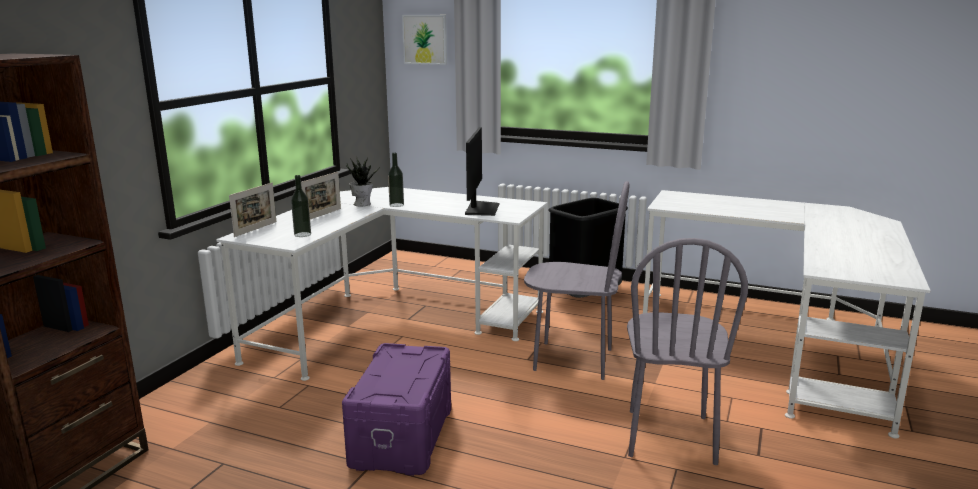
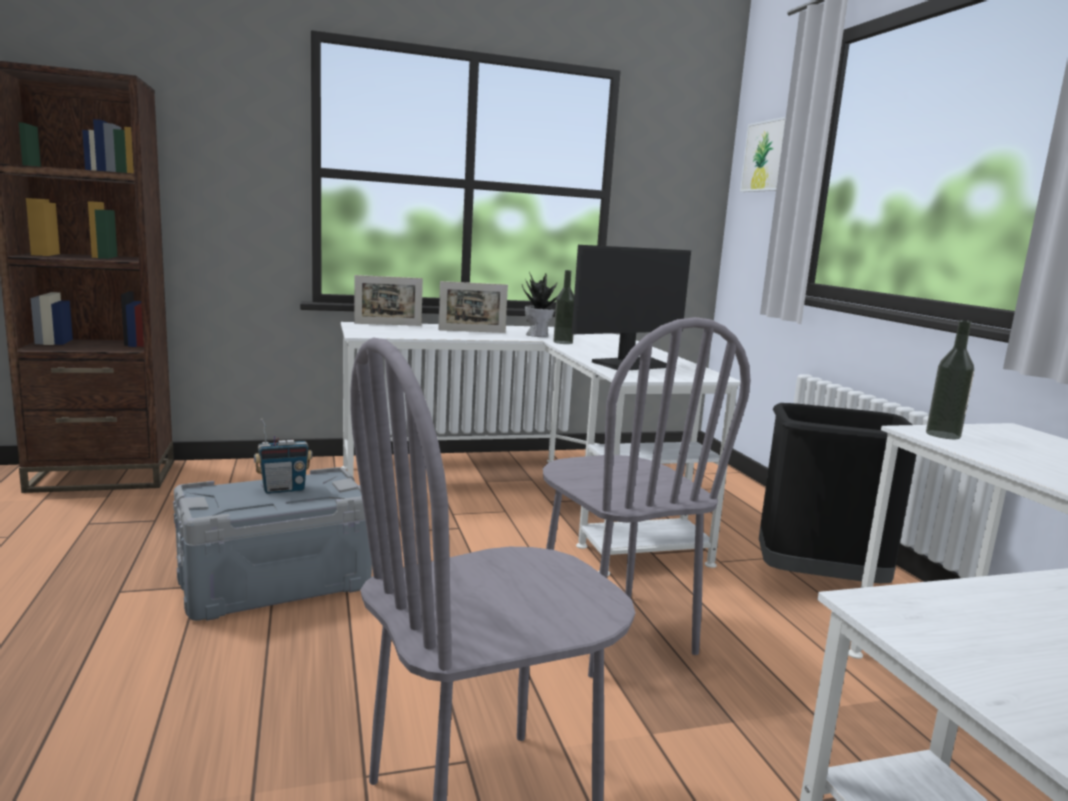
camera: 50 degrees right, 5 degrees down
bottle [291,175,311,237] -> bottle moved to [926,320,974,439]
purple storage box [342,343,451,476] -> grey storage box [173,467,372,621]
none -> radio [254,418,312,494]

